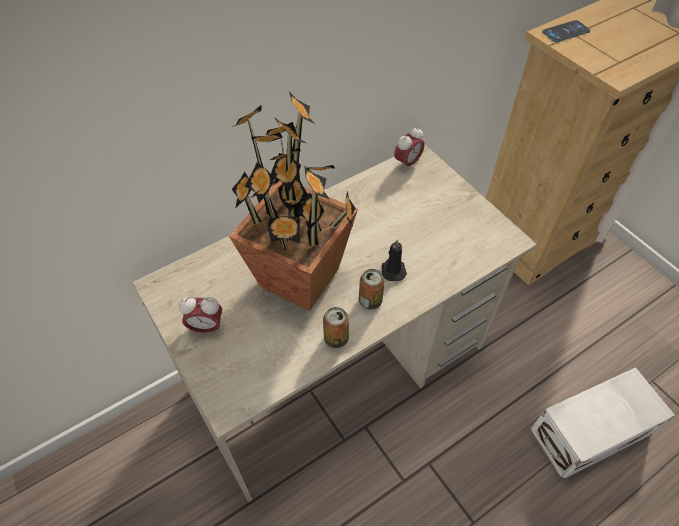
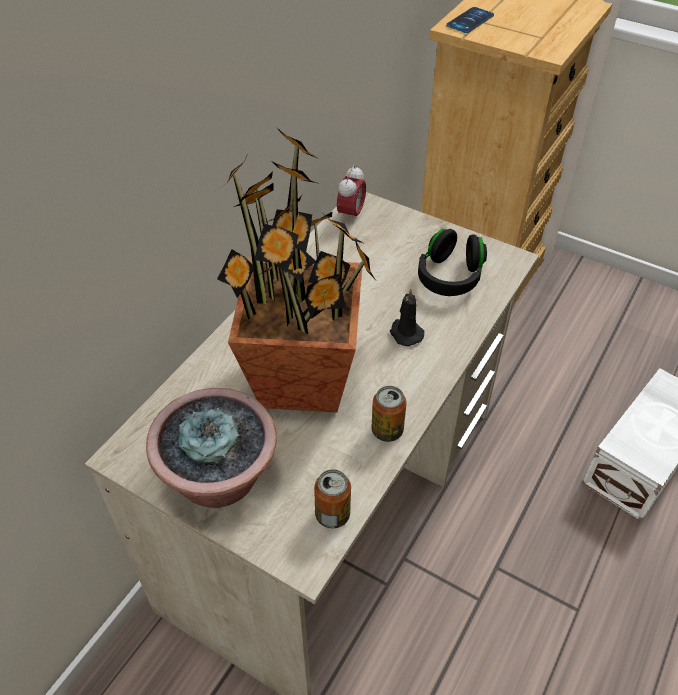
camera: 25 degrees left, 5 degrees down
alarm clock [179,297,222,333] -> potted plant [146,388,277,508]
can [359,269,385,309] -> can moved to [314,469,351,528]
none -> black headphones [418,229,487,296]

